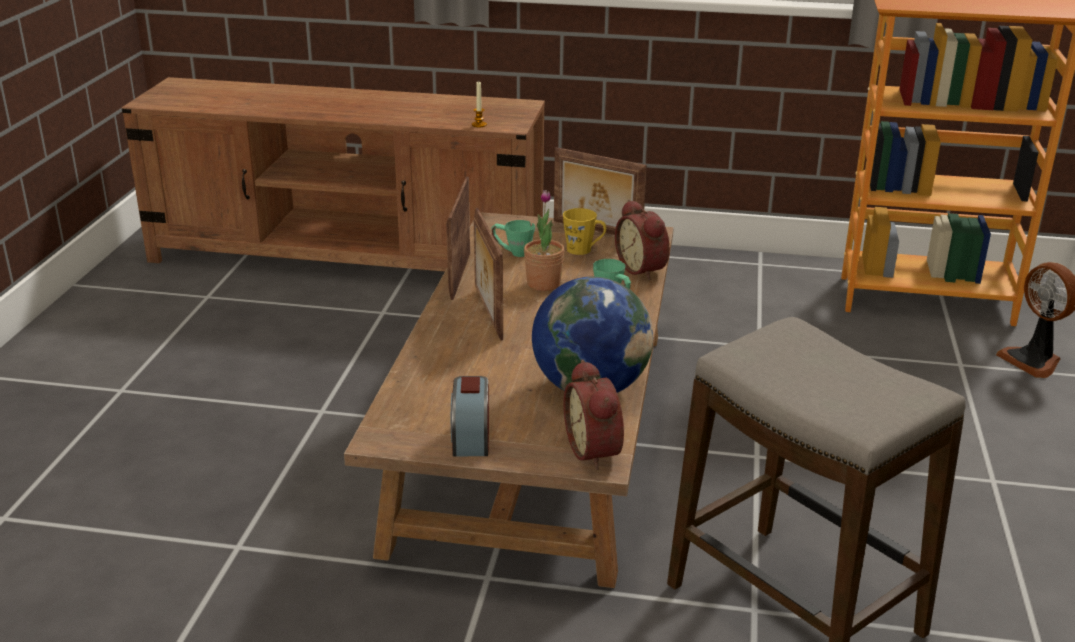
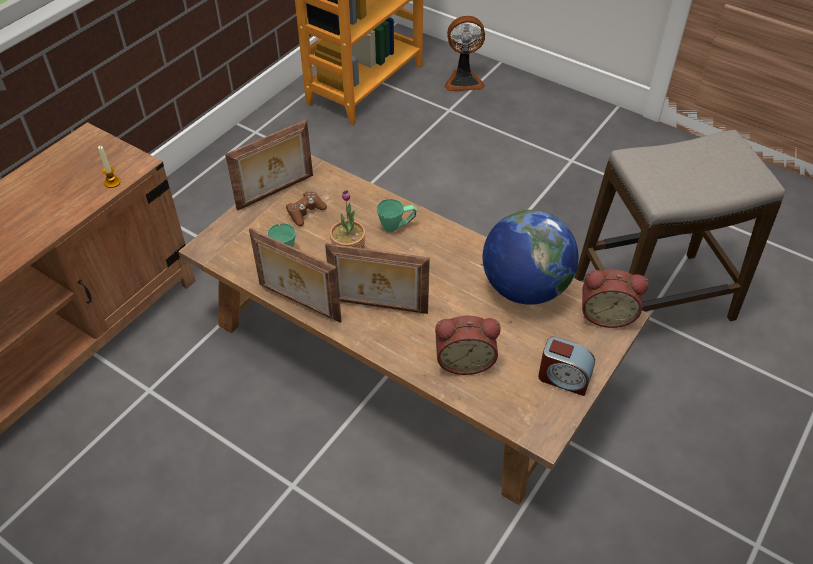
camera: 65 degrees left, 20 degrees up
yellow mug [563,208,606,255] -> brown game controller [286,191,327,227]
alarm clock [615,200,670,280] -> alarm clock moved to [435,316,501,375]

